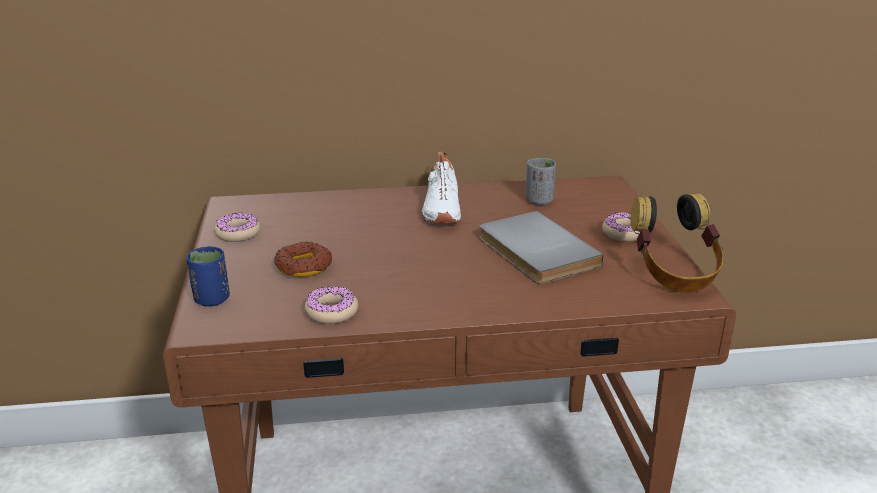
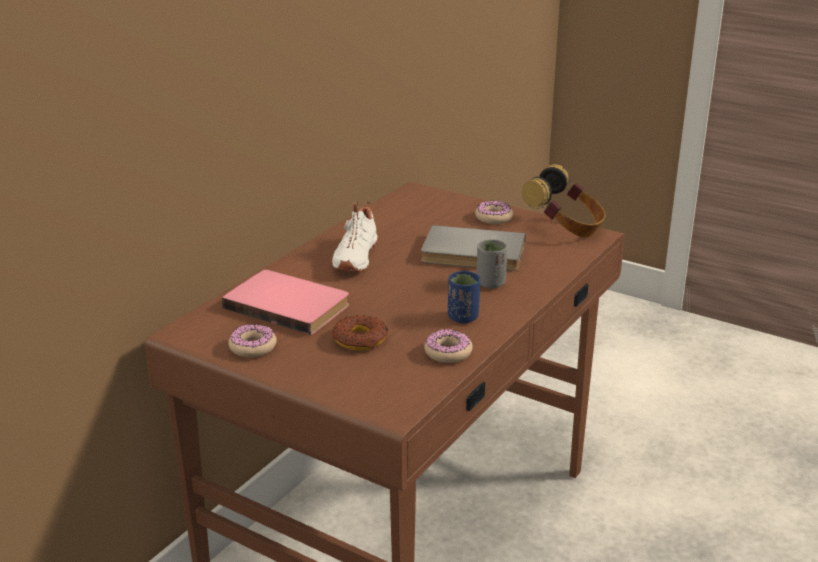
camera: 50 degrees left, 0 degrees up
blue cup [187,246,230,307] -> blue cup moved to [448,271,480,323]
white shoe [422,151,461,223] -> white shoe turned 60 degrees clockwise [332,202,378,271]
grey cup [526,158,556,205] -> grey cup moved to [477,239,507,289]
none -> pink book [222,270,349,335]

